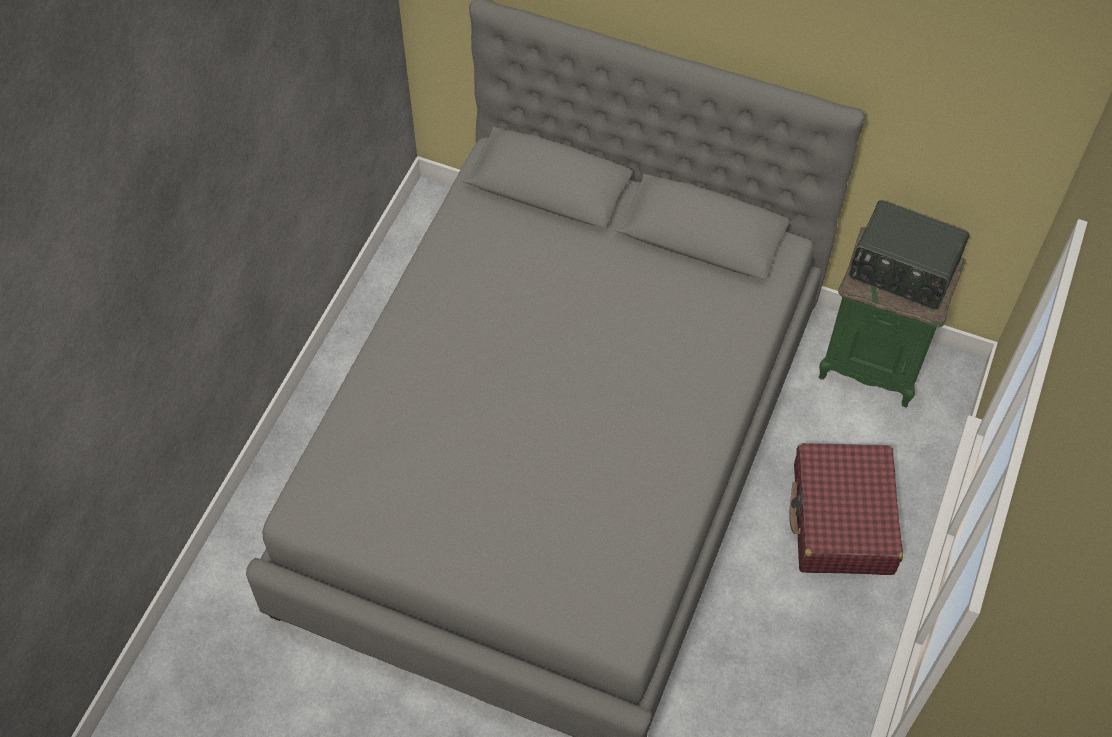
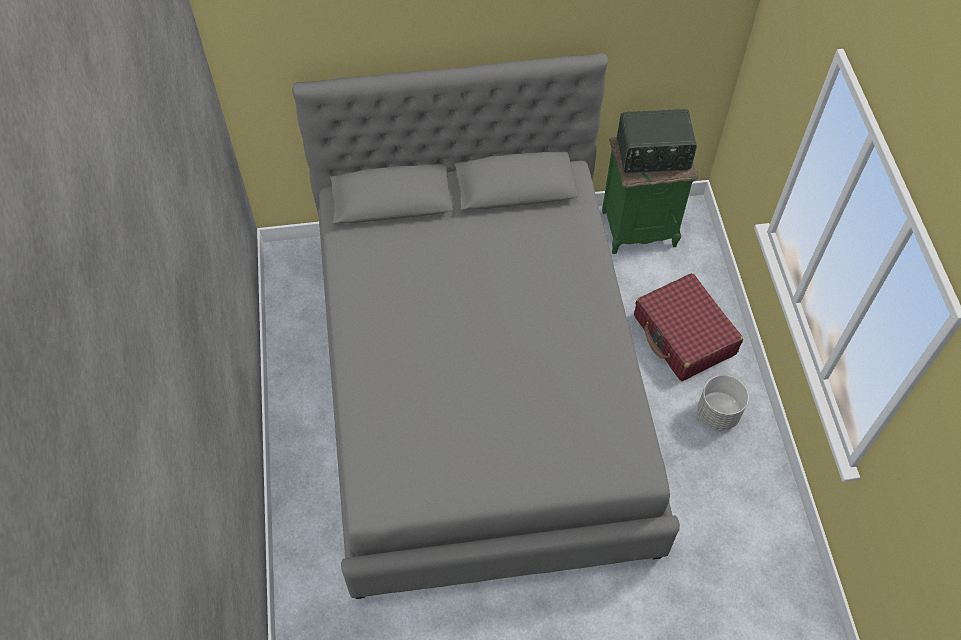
camera: 30 degrees left, 0 degrees up
none -> grey planter [697,375,749,431]

